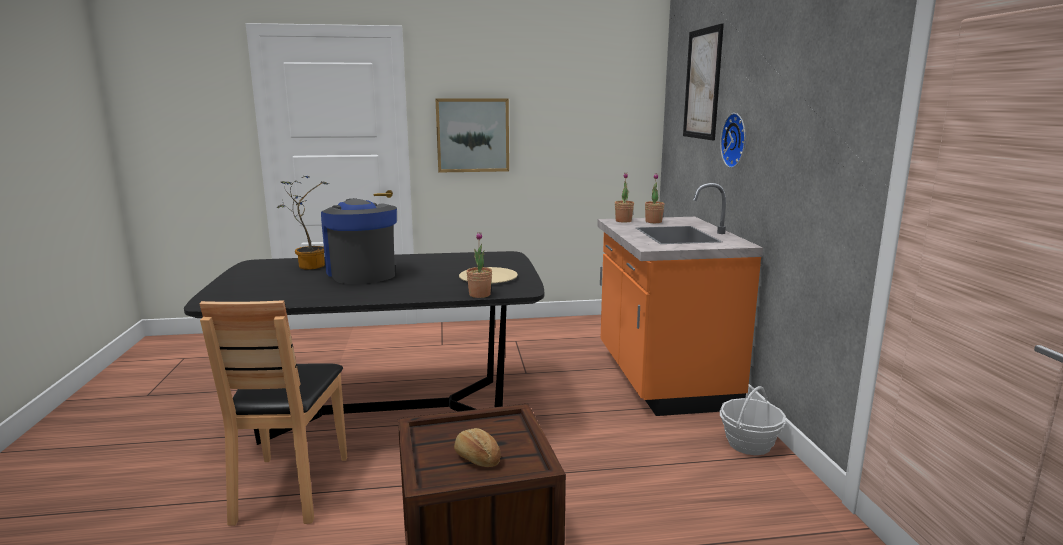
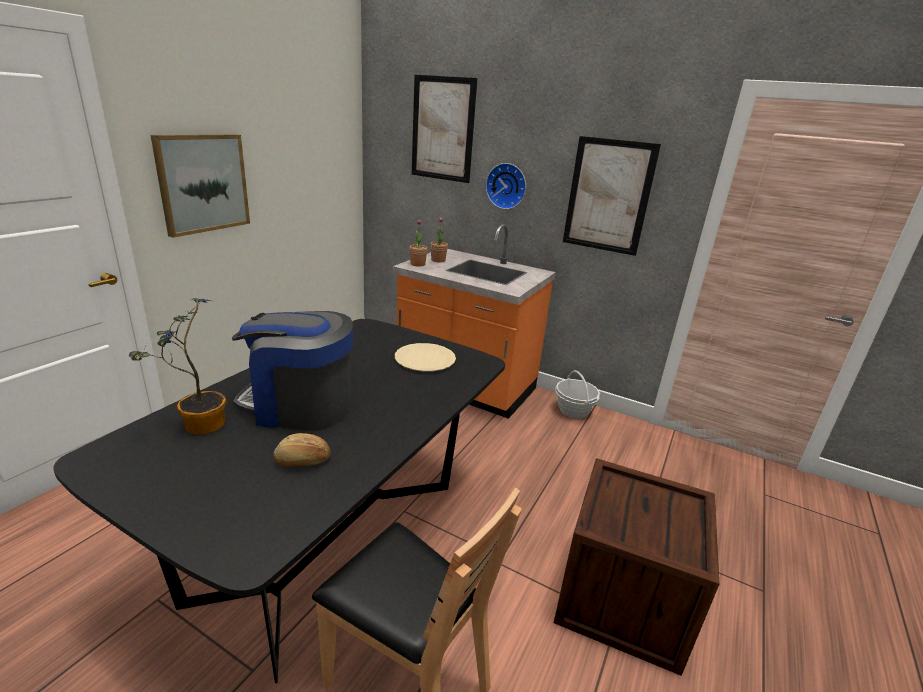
camera: 55 degrees left, 10 degrees up
bread [454,428,501,467] -> bread moved to [273,433,331,466]
potted plant [466,232,492,298] -> none
none -> picture [563,136,661,256]

